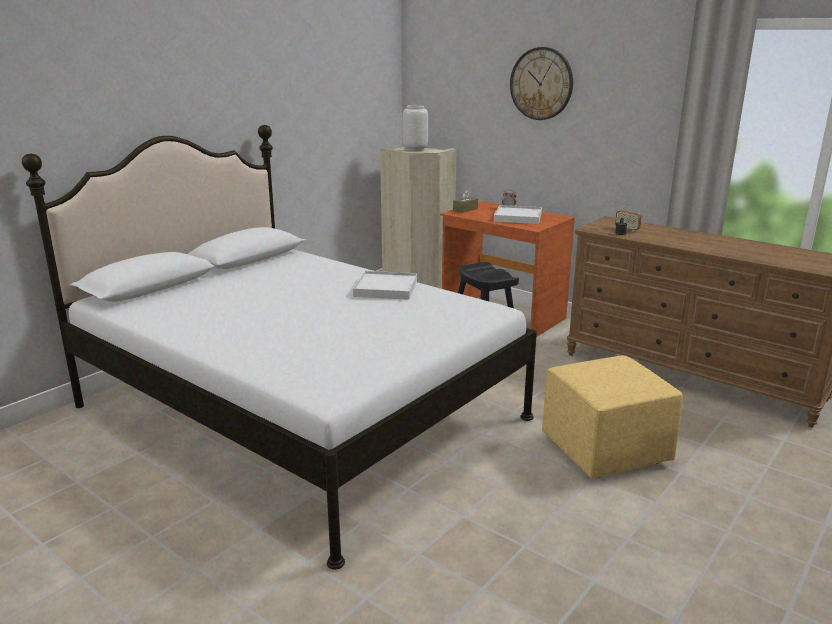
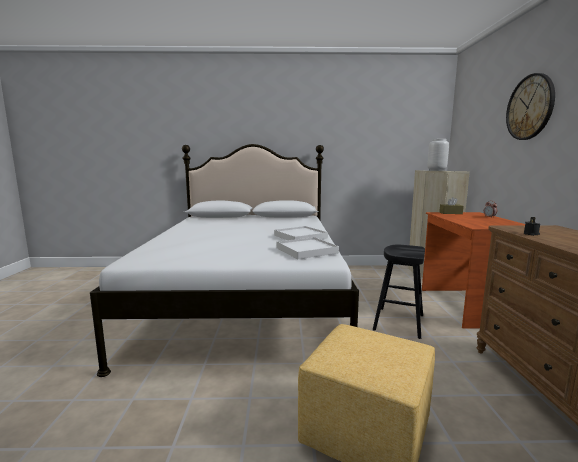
camera: 50 degrees right, 10 degrees down
white tray [494,205,542,224] -> white tray moved to [276,237,339,259]
radio [615,199,642,232] -> none

